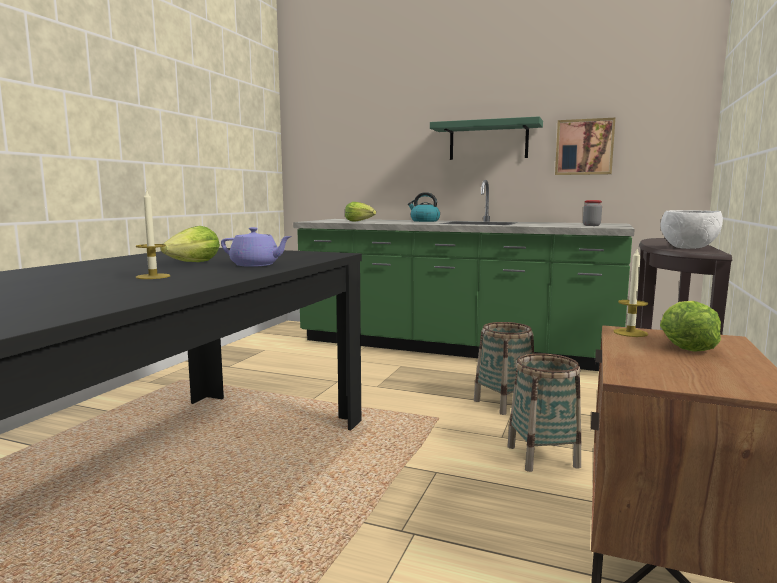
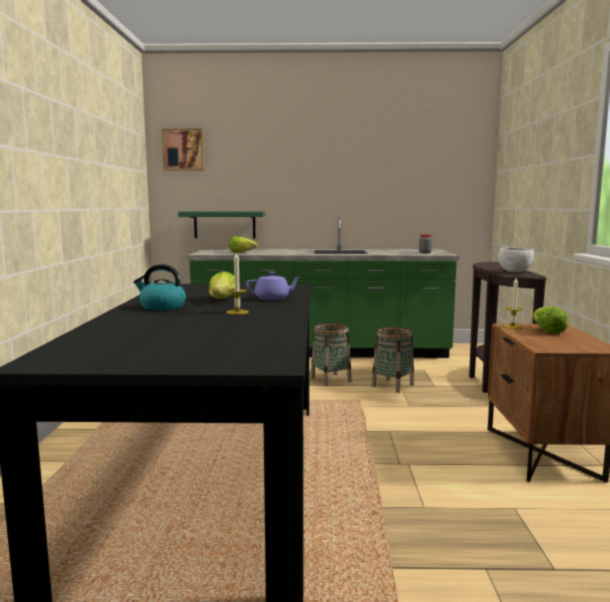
camera: 20 degrees left, 0 degrees up
kettle [408,192,440,222] -> kettle moved to [134,264,186,311]
green shelf [430,116,543,160] -> green shelf moved to [178,211,265,238]
basket [507,353,581,472] -> basket moved to [311,323,352,386]
picture [555,118,615,175] -> picture moved to [162,129,204,171]

